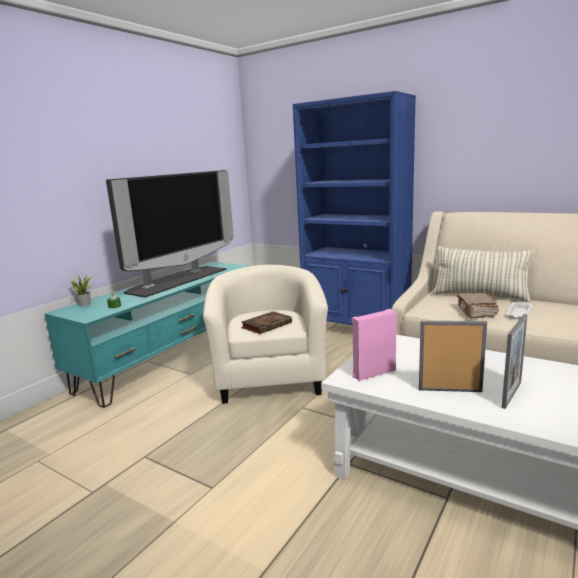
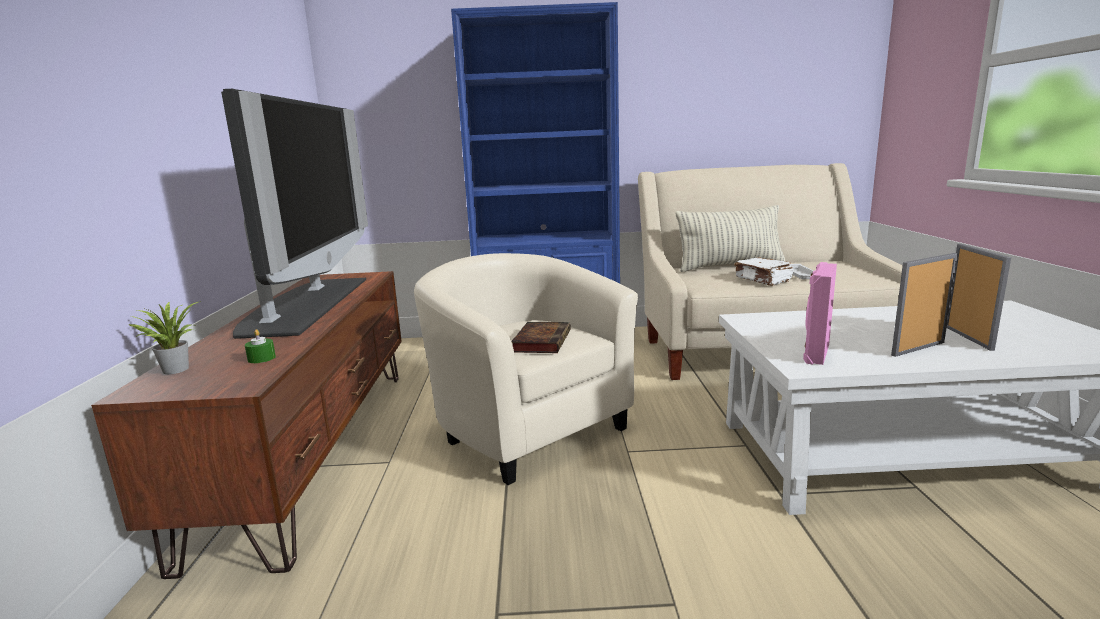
camera: 35 degrees left, 0 degrees up
turquoise tv stand [45,262,249,408] -> brown tv stand [91,271,402,579]
brown book [457,293,499,318] -> white book [734,257,793,286]

